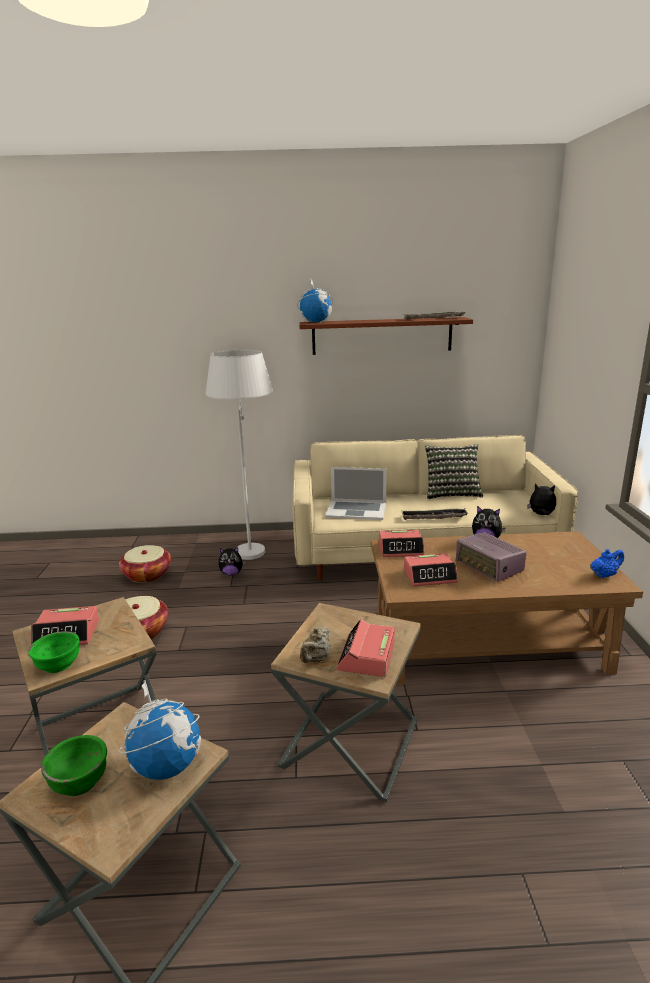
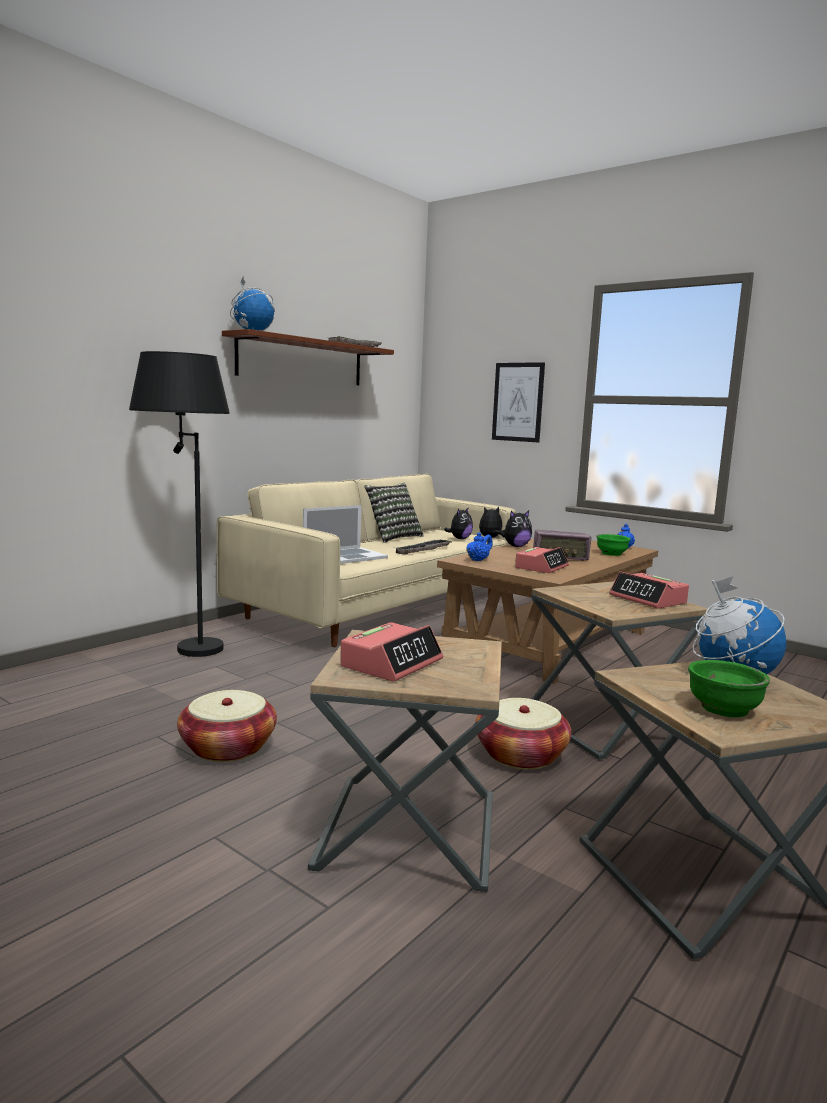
camera: 50 degrees left, 10 degrees down
green bowl [28,631,79,673] -> green bowl moved to [597,534,630,556]
basket [119,545,171,583] -> basket moved to [475,698,571,770]
white floor lamp [206,350,273,560] -> black floor lamp [129,351,230,657]
plush toy [218,547,245,576] -> plush toy moved to [444,507,473,539]
beige teapot [300,627,330,663] -> none
alarm clock [379,530,424,557] -> blue teapot [466,532,493,561]
none -> picture [492,362,545,442]

